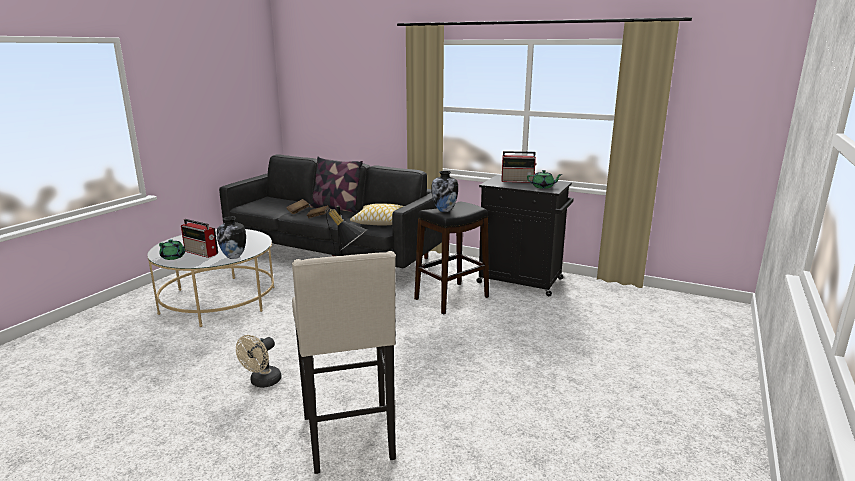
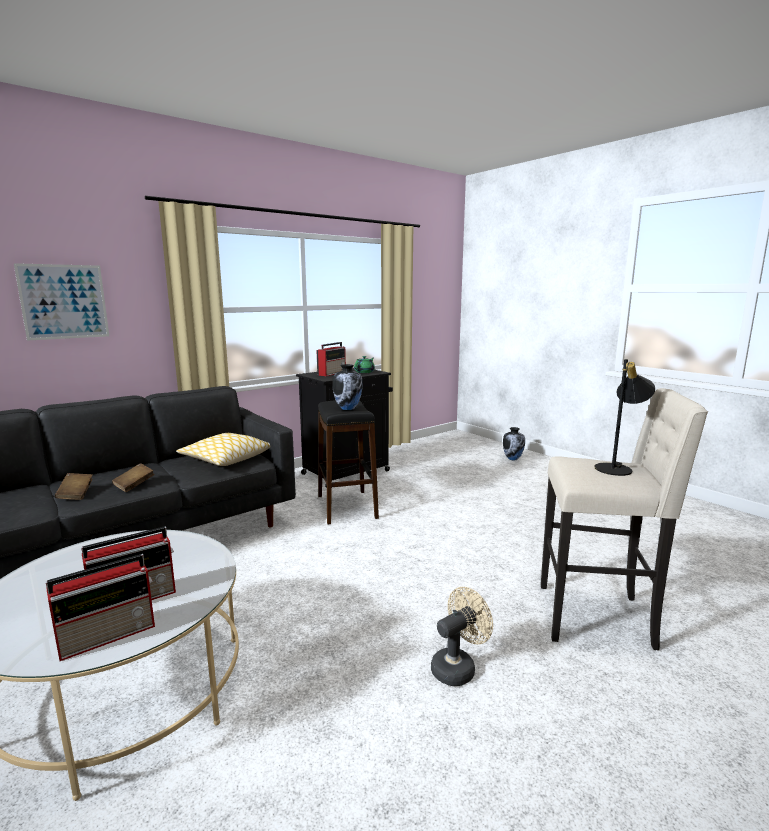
camera: 65 degrees left, 5 degrees down
green teapot [159,239,185,260] -> radio [45,554,155,661]
vase [216,217,246,259] -> vase moved to [503,427,525,461]
beige fan [236,335,282,388] -> beige fan turned 90 degrees counterclockwise [431,587,493,686]
pillow [310,157,363,213] -> none
none -> picture [14,263,109,341]

